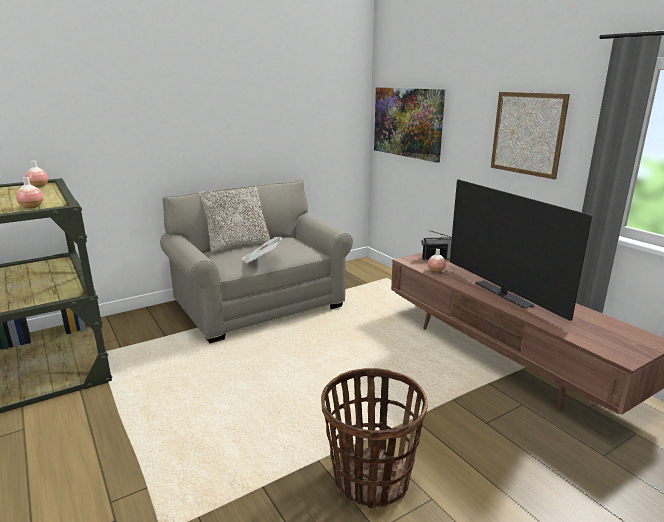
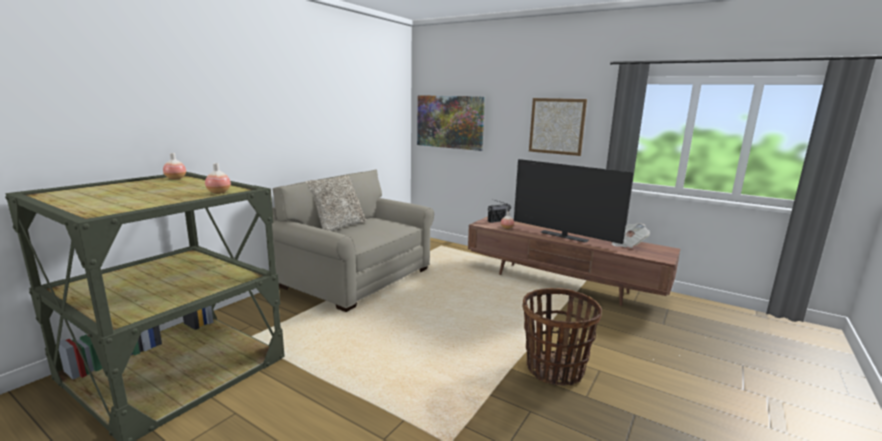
camera: 25 degrees left, 5 degrees down
newspaper [242,237,282,264] -> newspaper moved to [611,223,650,248]

